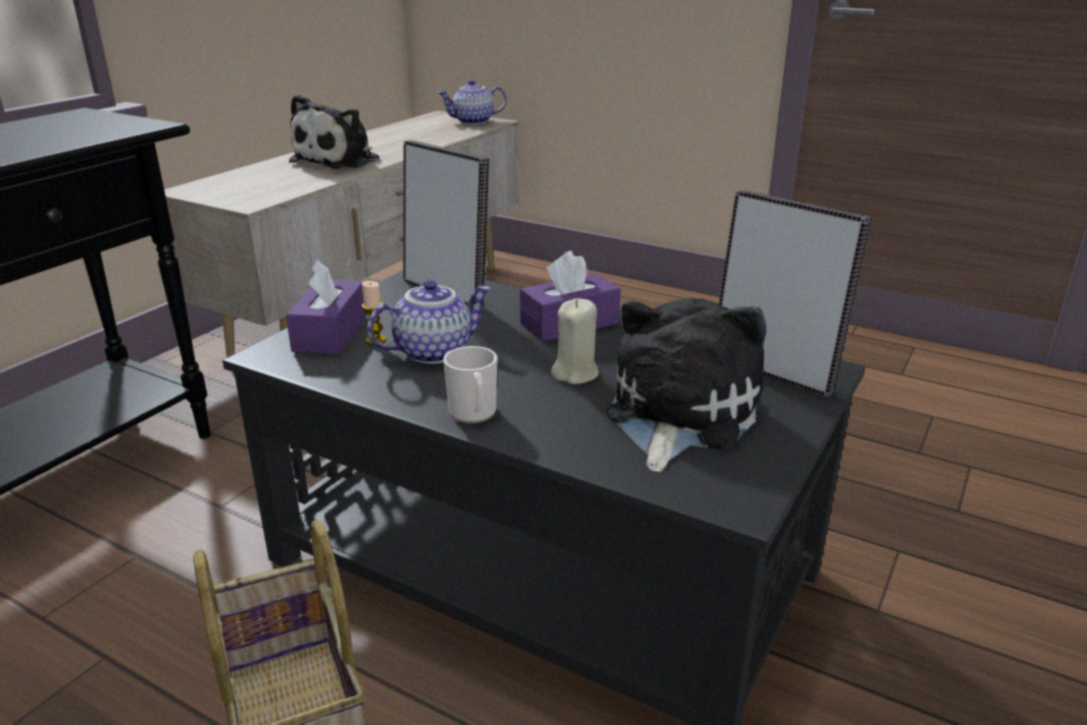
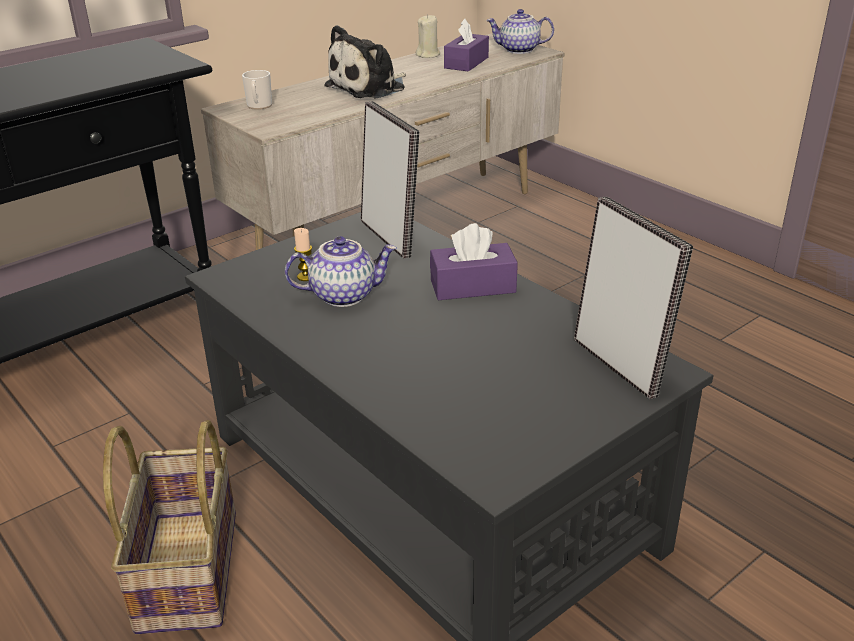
camera: 20 degrees right, 5 degrees up
purple tissue box [286,260,367,354] -> purple tissue box moved to [444,19,489,72]
mug [443,346,497,423] -> mug moved to [242,70,272,110]
beige candle [551,298,599,384] -> beige candle moved to [416,14,440,58]
plush toy [607,298,766,473] -> none

